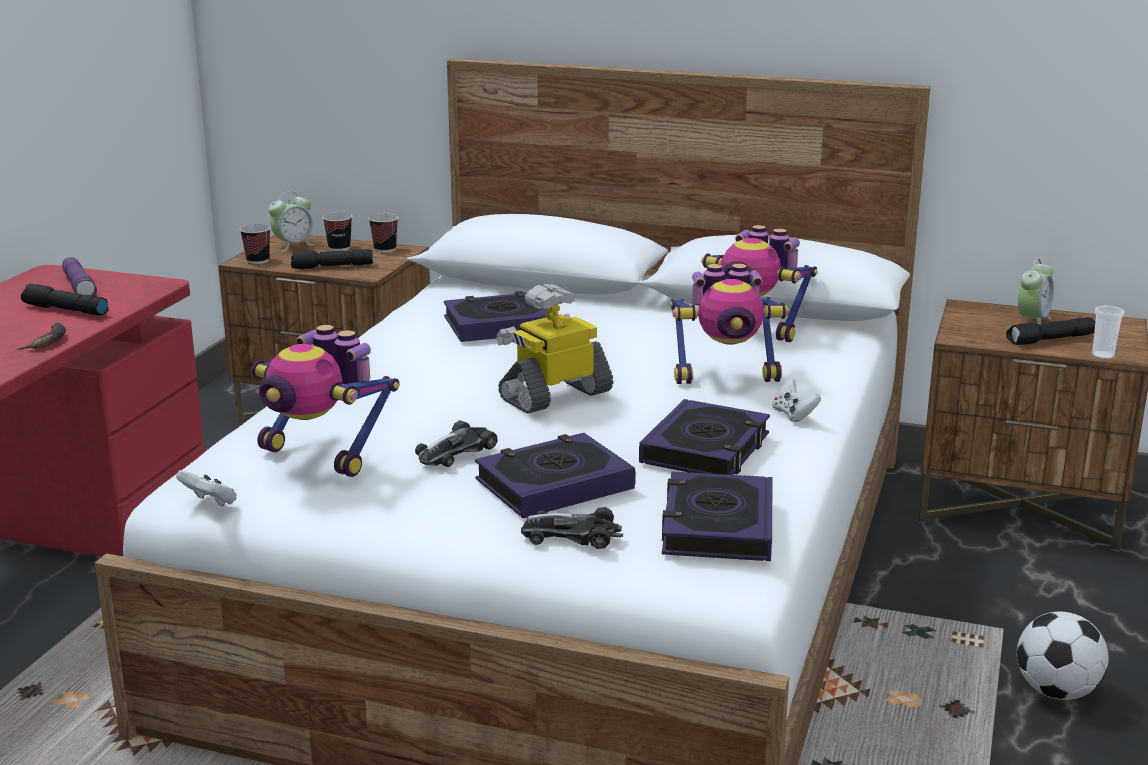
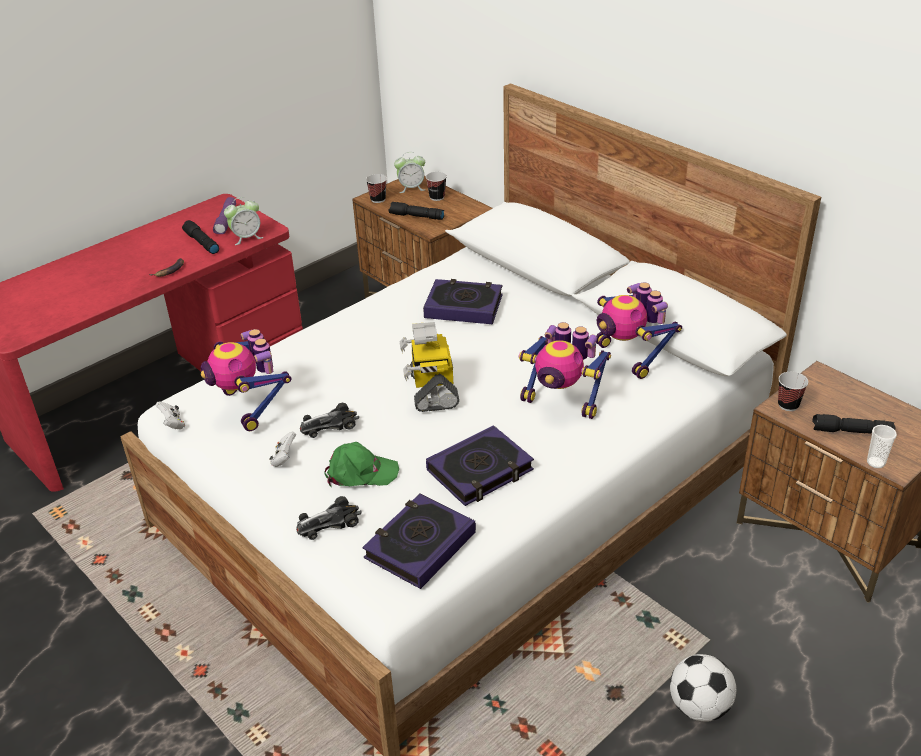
camera: 30 degrees right, 15 degrees up
cup [368,214,399,253] -> cup moved to [778,372,808,411]
book [475,433,635,518] -> green cap [324,442,399,486]
toy robot [497,284,613,413] -> toy robot turned 90 degrees counterclockwise [400,322,459,412]
toy car [521,507,623,549] -> toy car turned 60 degrees counterclockwise [296,496,362,540]
white game controller [772,378,821,422] -> white game controller moved to [269,432,296,467]
alarm clock [1018,258,1054,324] -> alarm clock moved to [224,197,263,245]

